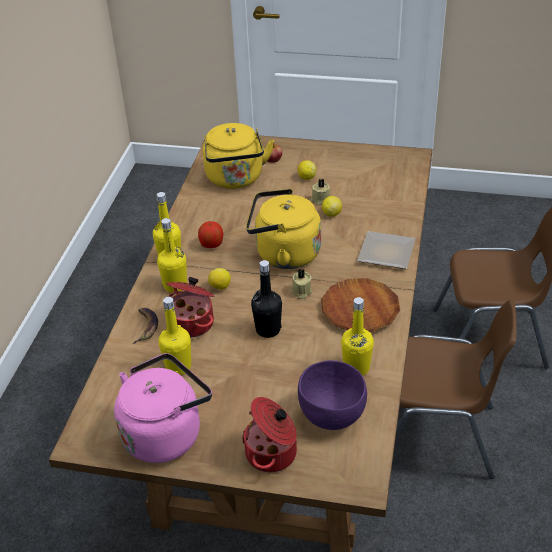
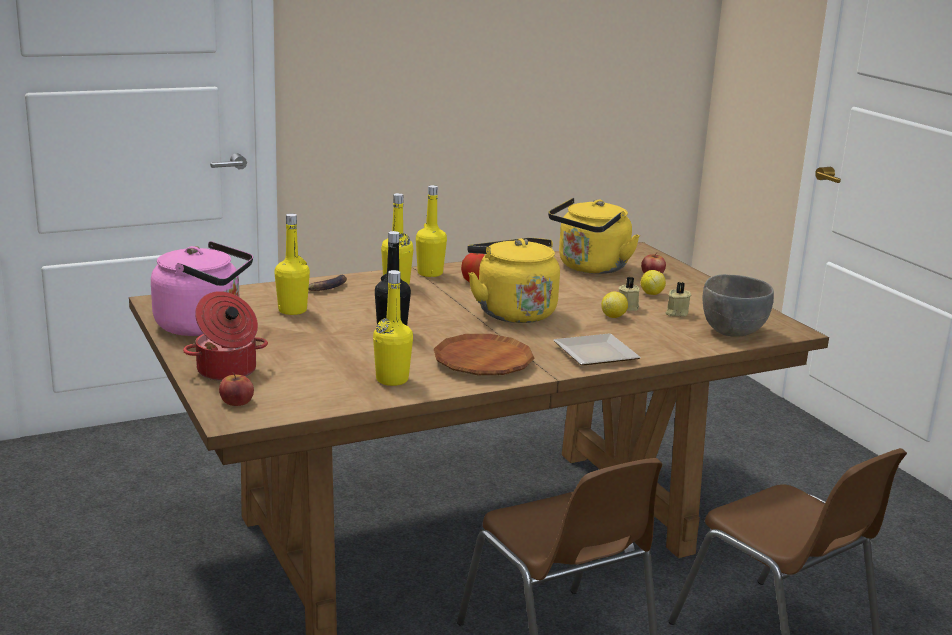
camera: 50 degrees right, 20 degrees down
cooking pot [166,277,215,338] -> none
lemon [208,268,231,290] -> none
beige candle [291,269,312,299] -> beige candle moved to [665,282,691,317]
purple bowl [298,360,367,430] -> none
none -> apple [219,372,254,406]
none -> grey bowl [703,274,774,337]

